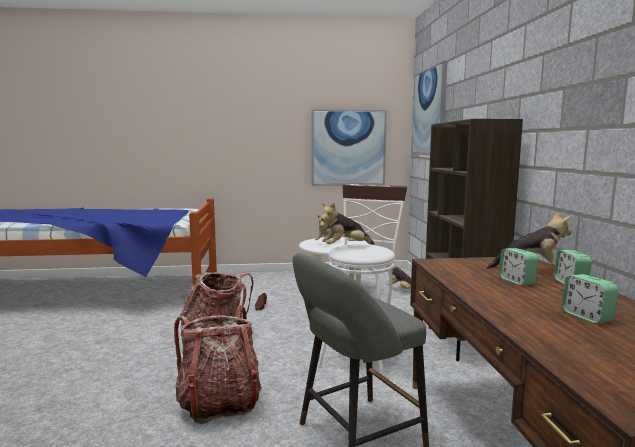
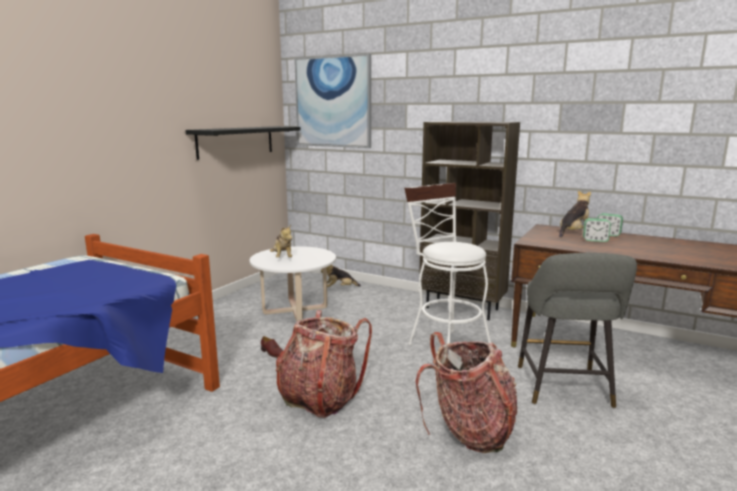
camera: 55 degrees left, 5 degrees up
picture [311,109,387,186] -> black shelf [185,126,301,160]
plush toy [321,203,374,245] -> none
alarm clock [562,274,618,323] -> none

